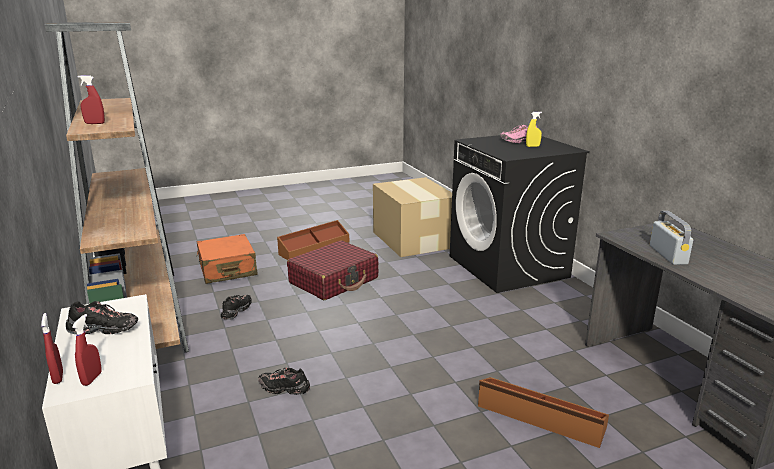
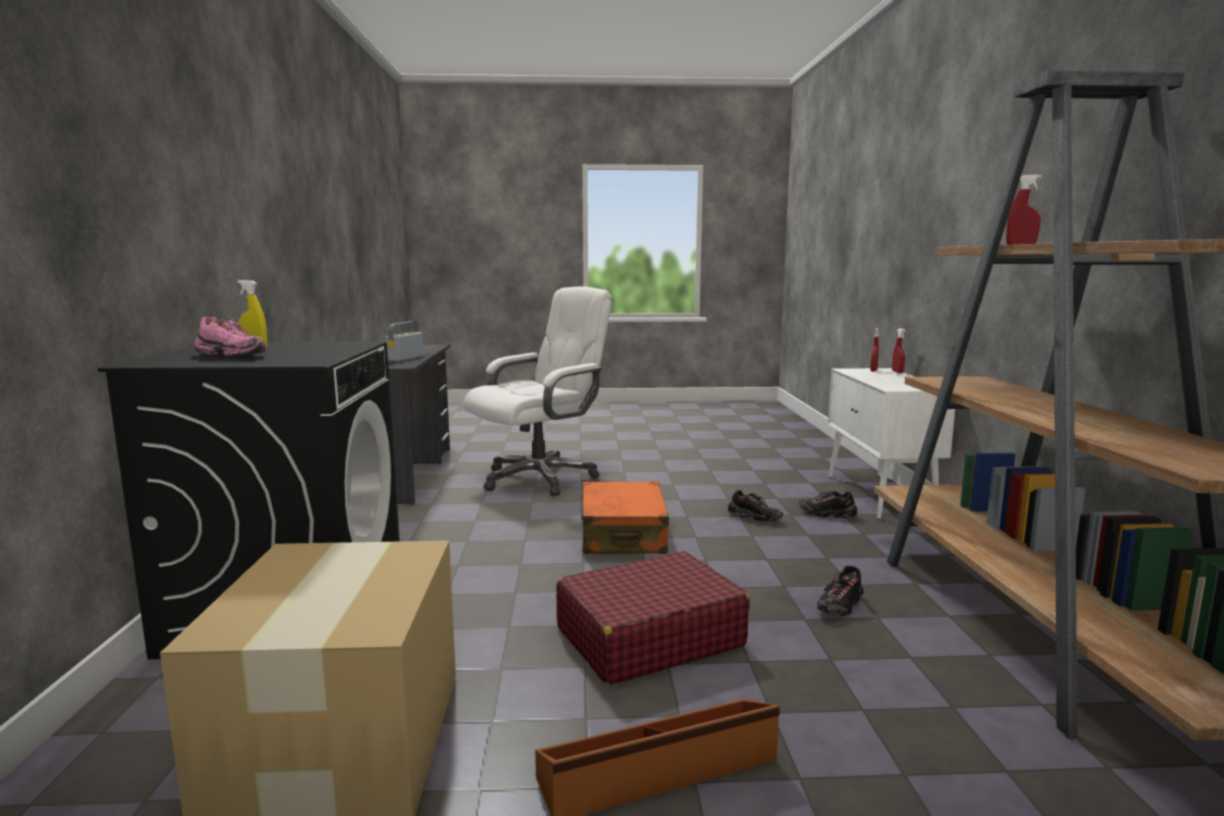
camera: 160 degrees left, 10 degrees down
black shoe [66,301,138,334] -> black shoe moved to [799,491,857,518]
orange suitcase [197,234,258,284] -> orange suitcase moved to [581,482,670,554]
brown storage box [478,377,609,448] -> white office chair [464,286,612,496]

